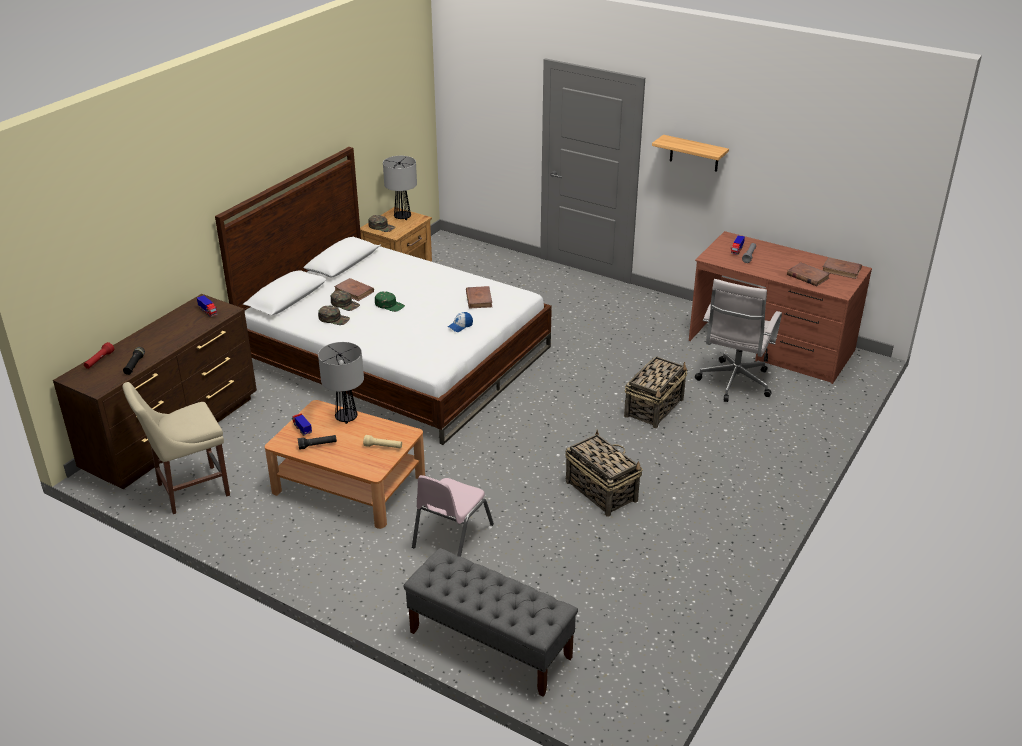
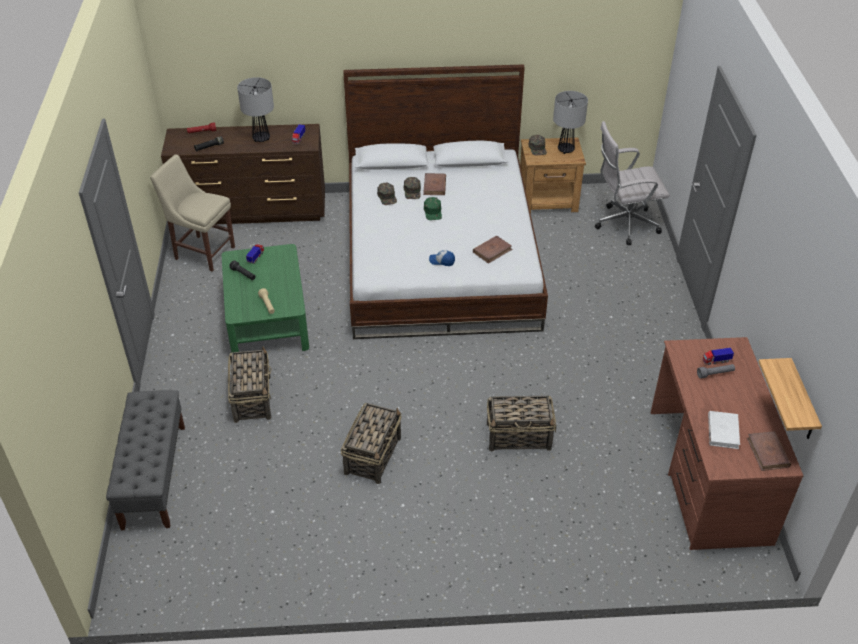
camera: 55 degrees right, 10 degrees up
brown coffee table [265,400,425,529] -> green coffee table [222,244,309,353]
table lamp [318,342,364,424] -> table lamp moved to [237,77,274,142]
pink chair [412,475,494,557] -> basket [228,346,272,423]
shelf [652,135,729,172] -> shelf moved to [759,358,822,439]
white office chair [695,279,782,402] -> white office chair moved to [595,121,670,245]
brown book [787,262,830,286] -> white book [708,411,740,449]

